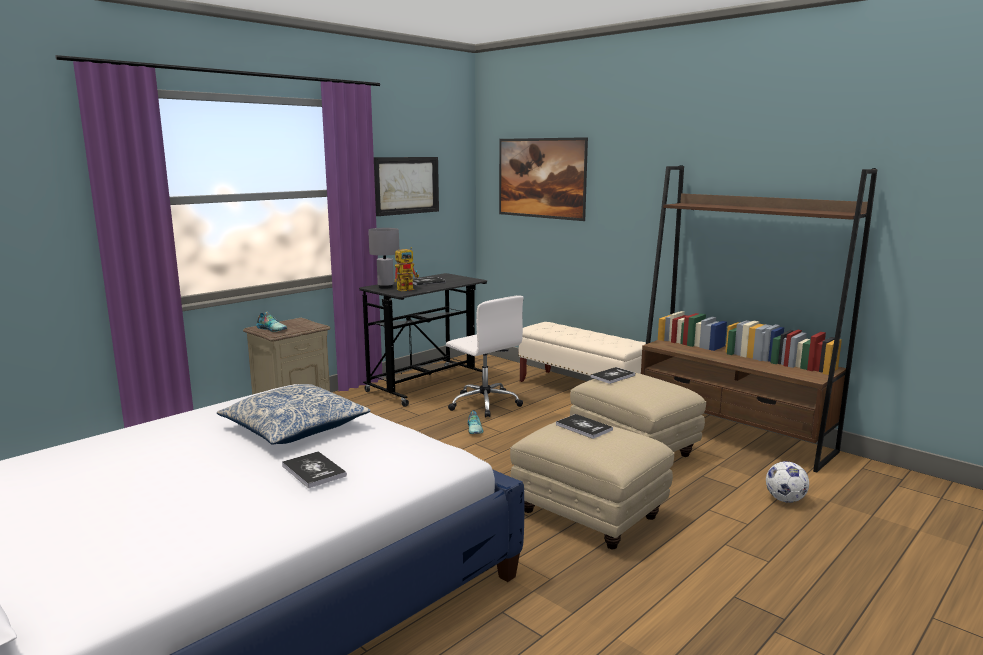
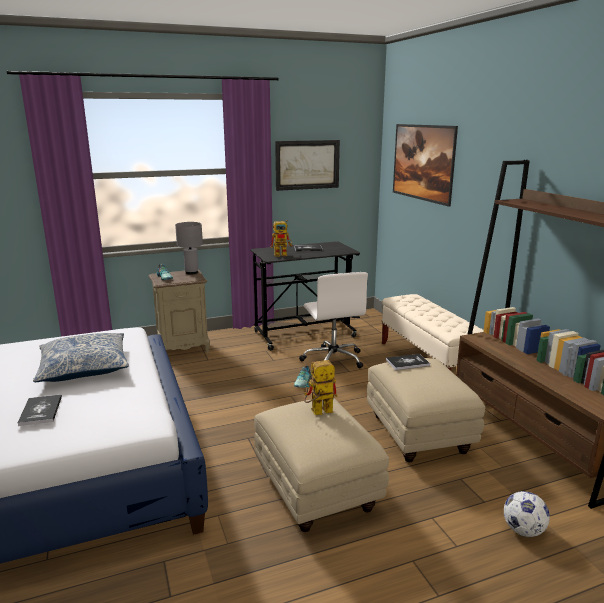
camera: 25 degrees right, 5 degrees up
grey table lamp [368,228,399,289] -> grey table lamp moved to [175,222,203,274]
book [556,414,613,439] -> toy robot [304,360,337,415]

